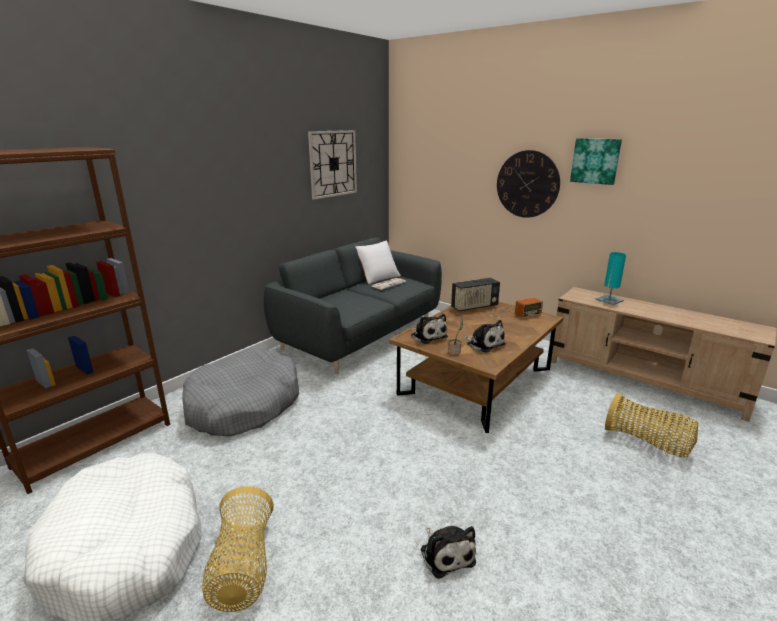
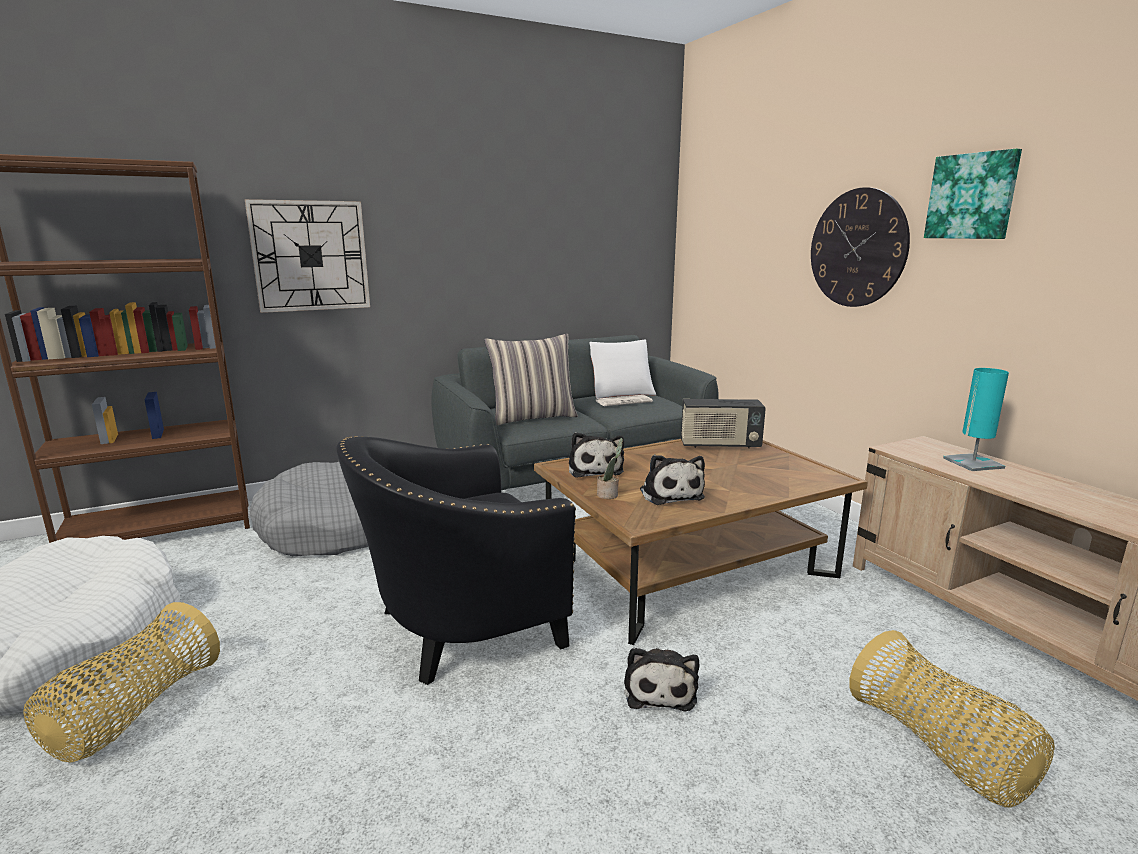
camera: 25 degrees right, 5 degrees down
wall clock [308,130,357,200] -> wall clock moved to [245,199,370,313]
plush toy [421,526,476,579] -> plush toy moved to [624,647,699,712]
radio [488,298,543,318] -> none
none -> black armchair [336,436,576,685]
none -> pillow [484,334,578,425]

